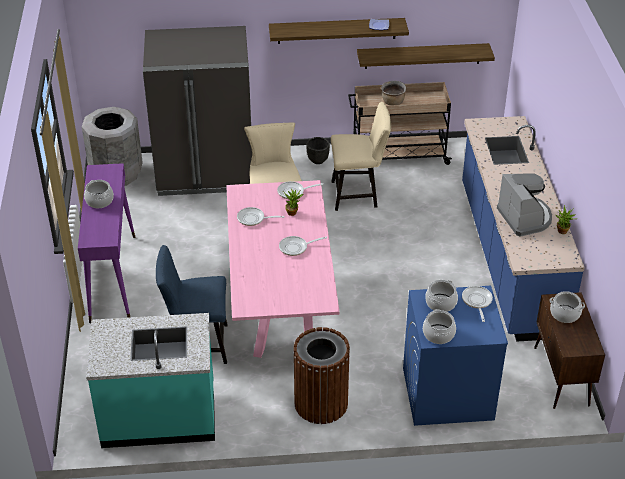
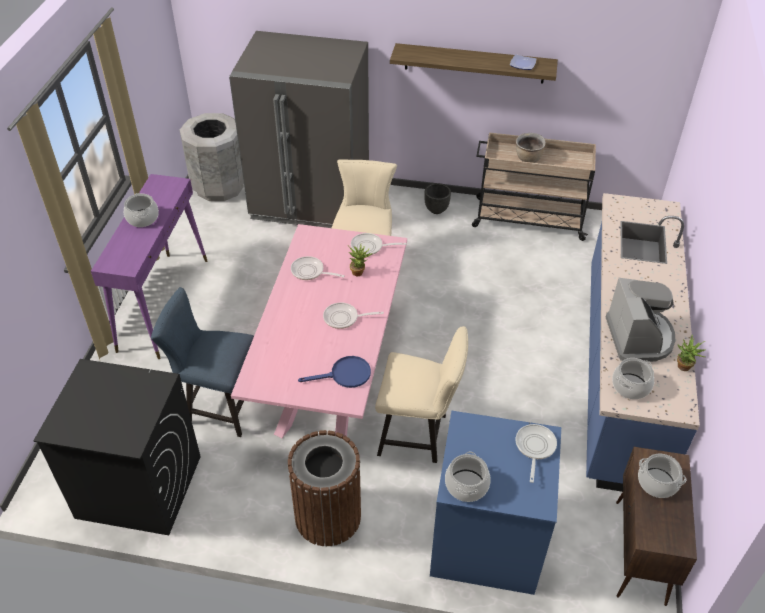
camera: 15 degrees right, 5 degrees up
turquoise counter [86,313,215,448] -> black washing machine [33,359,200,535]
beige chair [331,102,391,211] -> beige chair moved to [375,326,468,463]
shelf [357,43,495,69] -> none
cooking pot [425,280,458,312] -> cooking pot moved to [612,358,654,399]
none -> blue frying pan [298,356,371,388]

